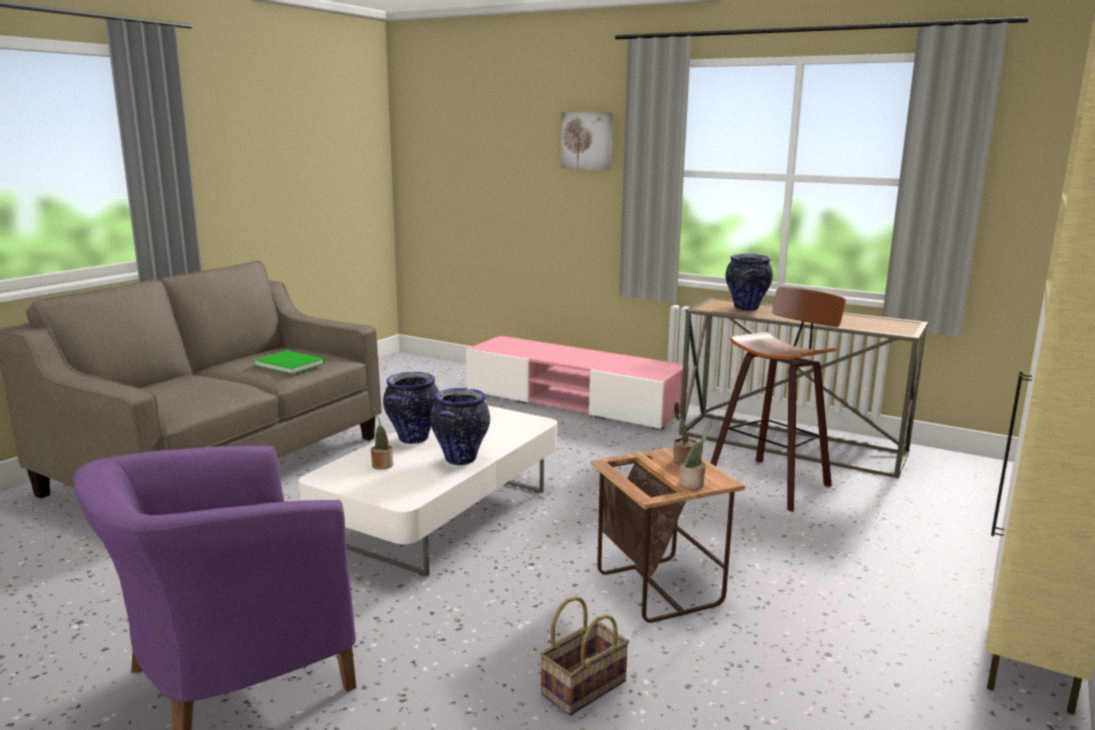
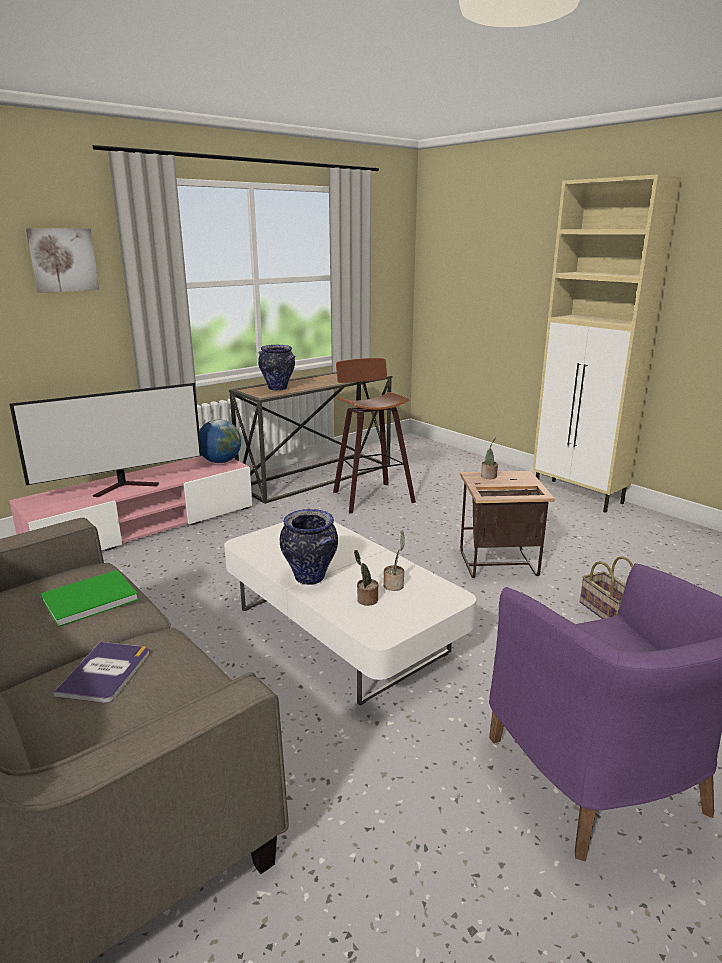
camera: 70 degrees left, 5 degrees up
vase [430,388,490,465] -> none
potted plant [679,421,712,489] -> potted plant moved to [384,531,405,591]
none -> television [9,383,202,497]
none -> book [53,642,149,703]
none -> globe [199,419,241,463]

